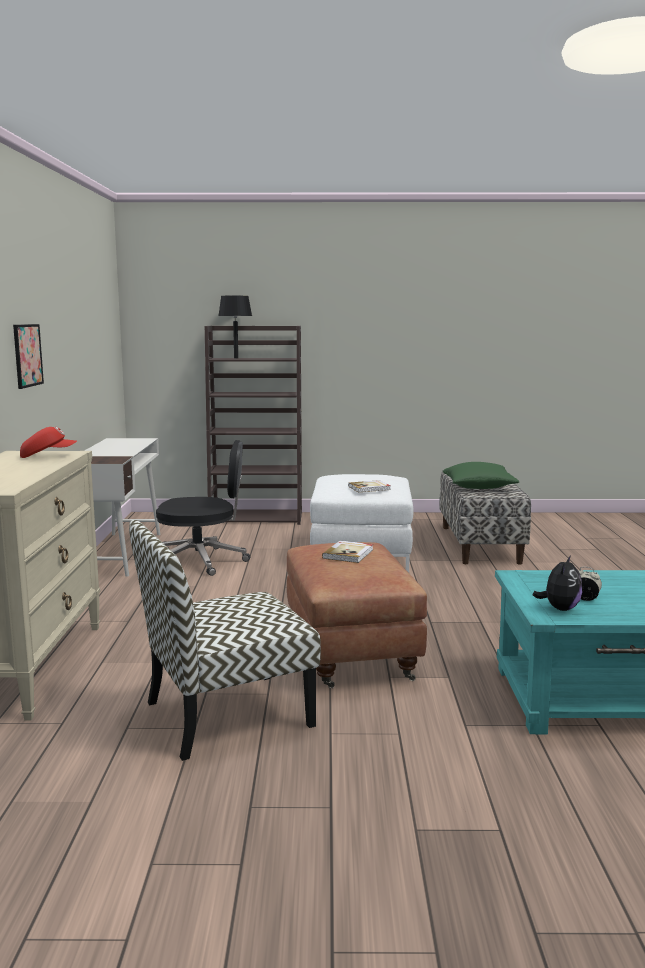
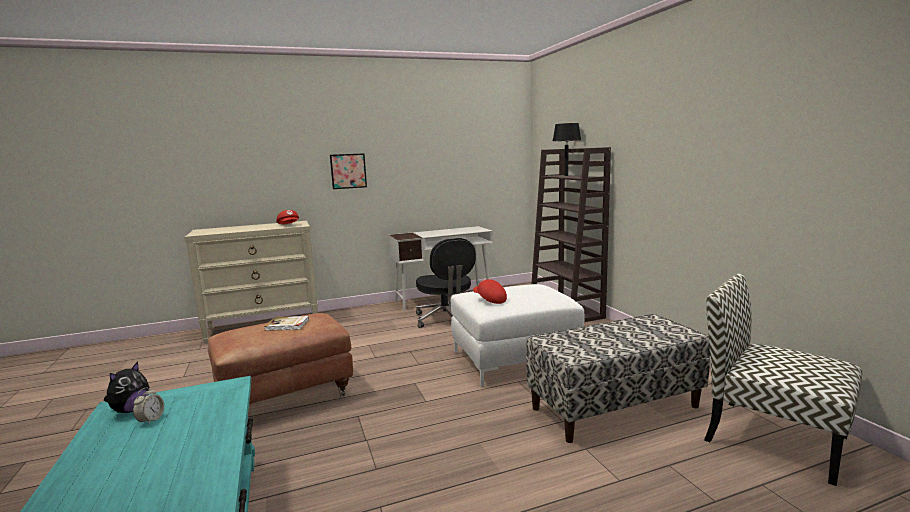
camera: 70 degrees right, 0 degrees up
chair [129,520,321,761] -> chair moved to [704,273,862,486]
book [348,480,391,492] -> red cap [473,279,507,304]
green pillow [442,462,519,489] -> none
plush toy [533,555,582,611] -> plush toy turned 75 degrees counterclockwise [104,362,149,413]

